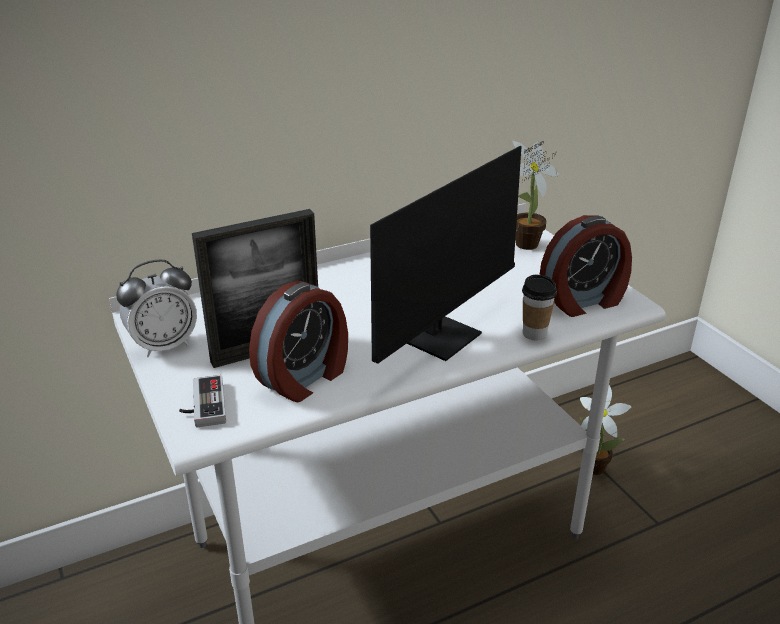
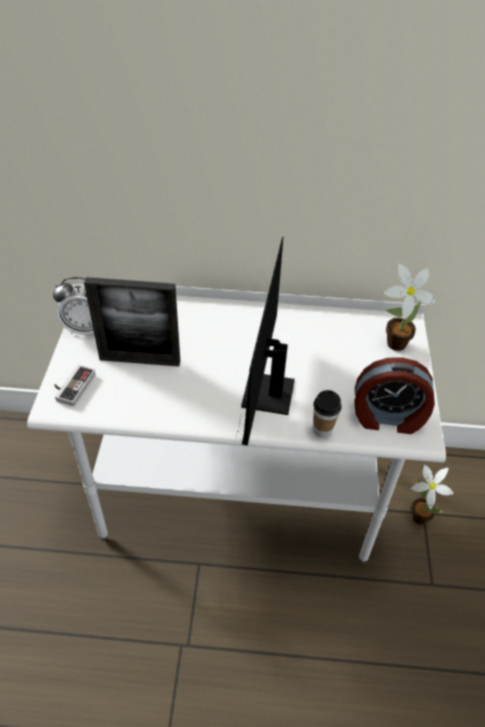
camera: 30 degrees right, 15 degrees up
alarm clock [249,281,348,402] -> none
monitor [370,141,557,364] -> monitor turned 120 degrees clockwise [236,237,295,446]

